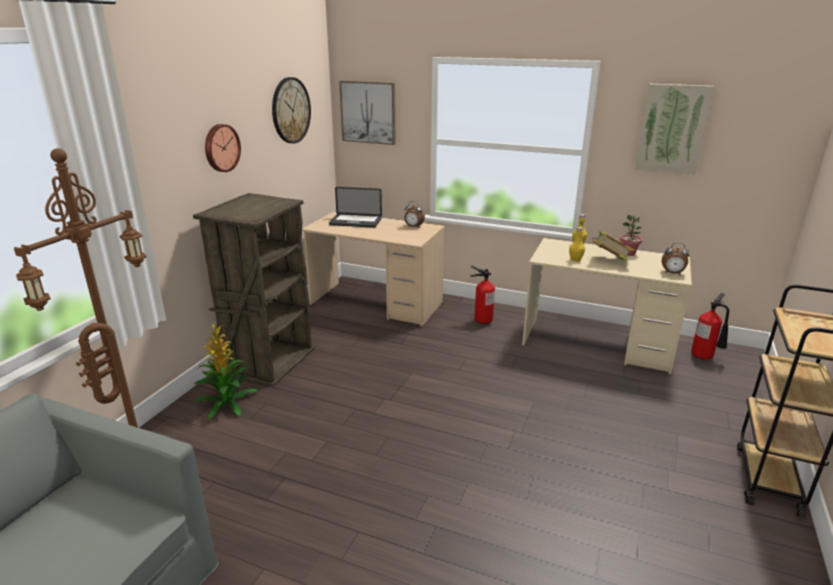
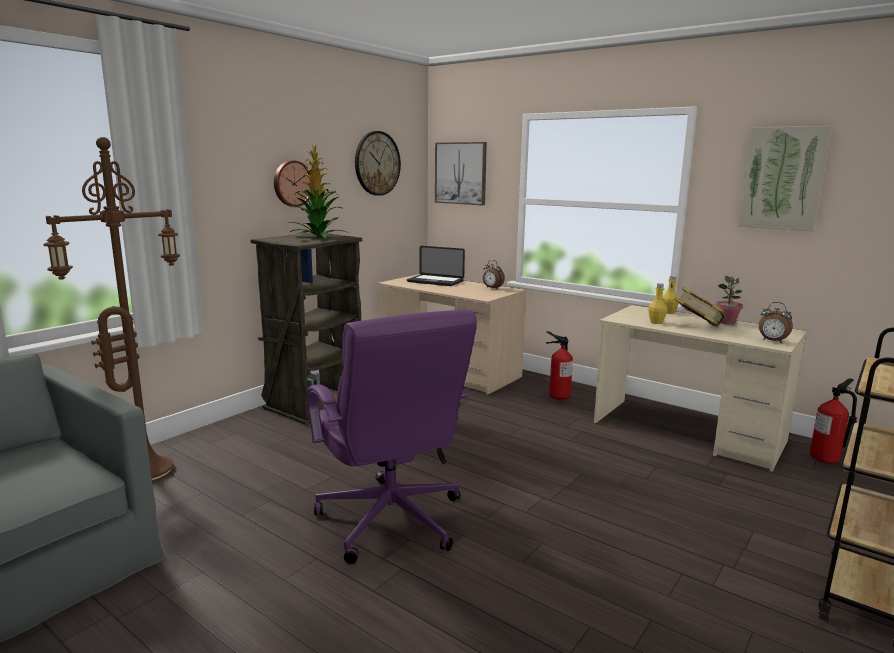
camera: 15 degrees right, 10 degrees down
potted plant [193,322,258,419] -> potted plant moved to [290,146,346,238]
none -> purple office chair [307,309,477,564]

